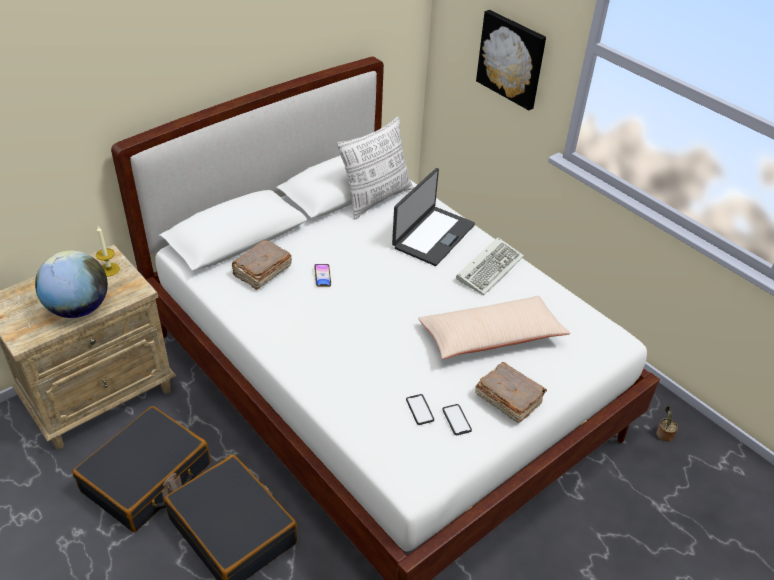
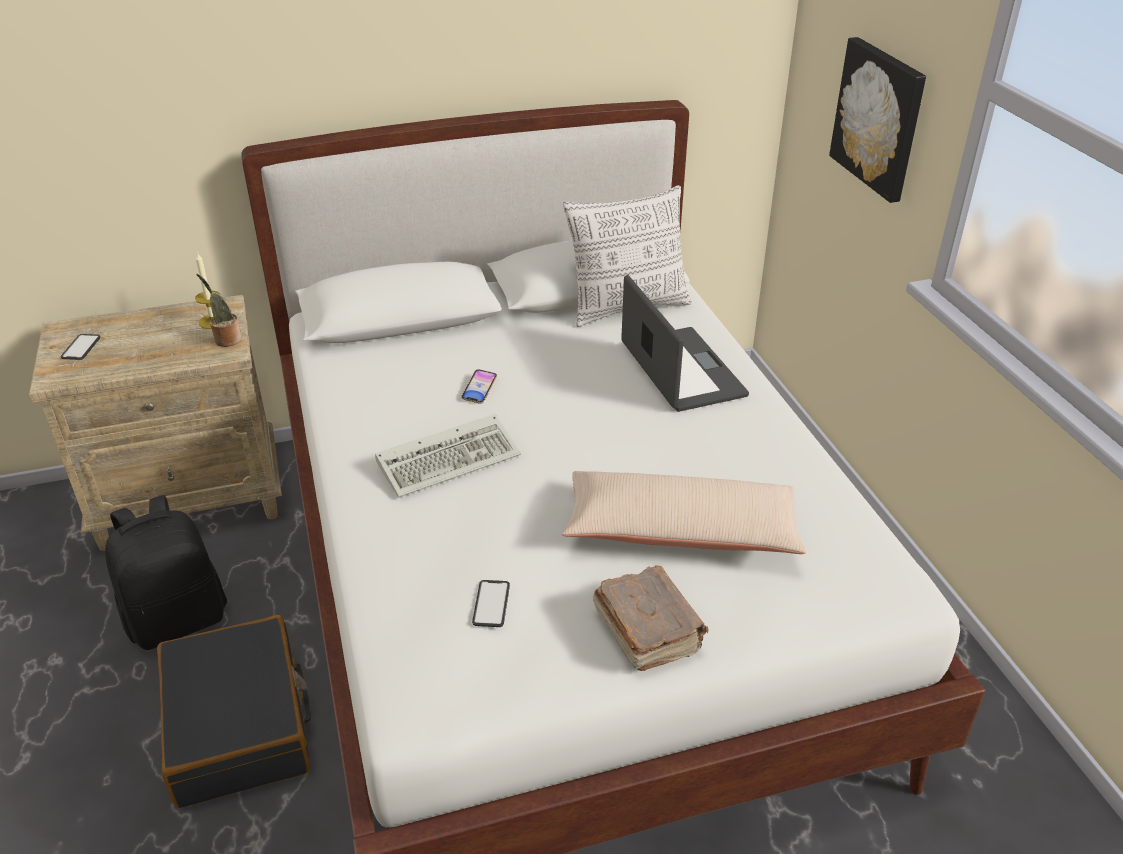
camera: 25 degrees right, 5 degrees down
globe [35,251,108,318] -> none
black suitcase [72,406,210,532] -> black backpack [105,495,227,650]
brown book [232,240,292,290] -> none
laptop [392,168,475,266] -> laptop turned 75 degrees counterclockwise [621,275,749,412]
phone [442,404,472,435] -> phone moved to [61,334,100,360]
keyboard [456,237,524,295] -> keyboard moved to [375,414,521,498]
potted plant [656,406,678,441] -> potted plant moved to [197,274,242,347]

